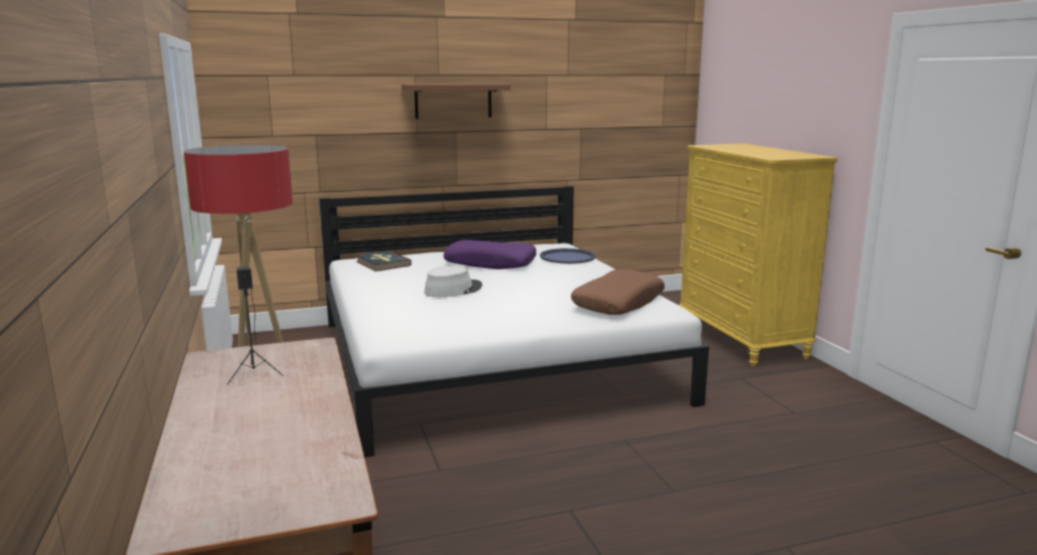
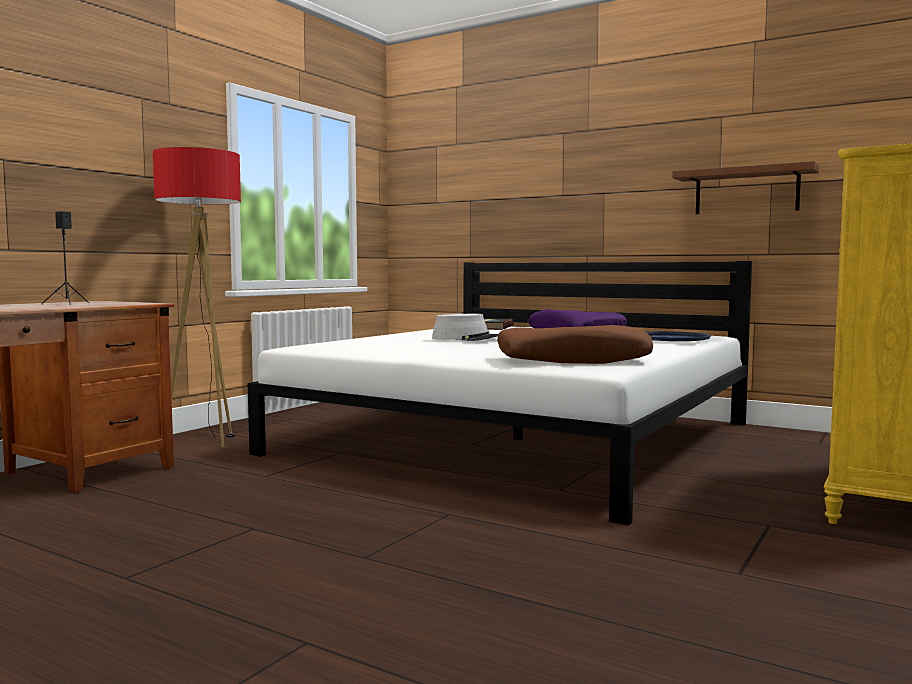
camera: 50 degrees right, 10 degrees down
brown shelf [402,84,511,119] -> brown shelf moved to [672,161,819,214]

